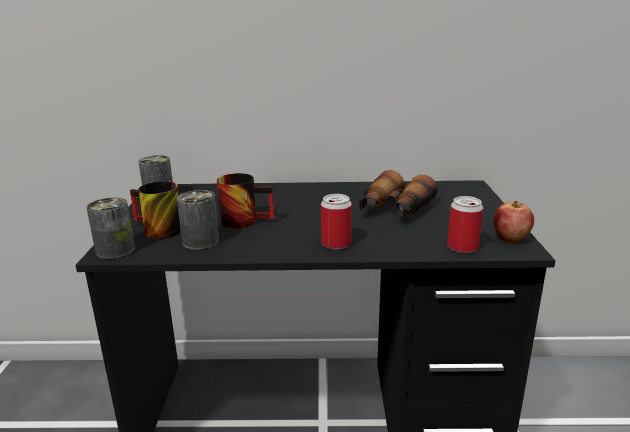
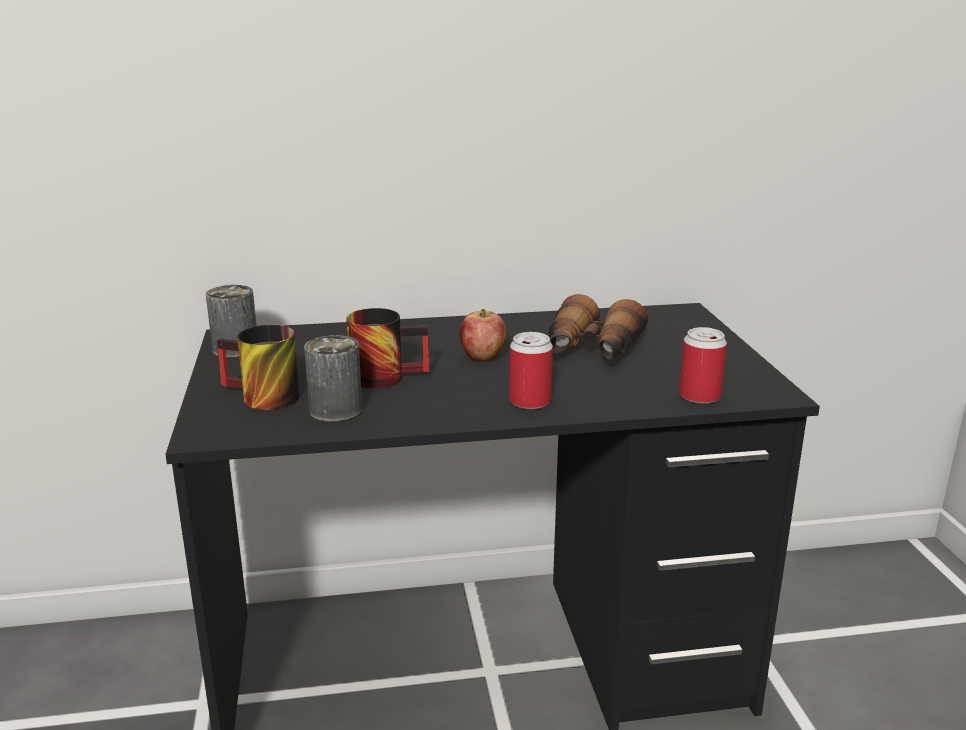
camera: 10 degrees left, 0 degrees up
can [87,197,135,259] -> none
apple [493,201,534,243] -> apple moved to [459,309,506,362]

